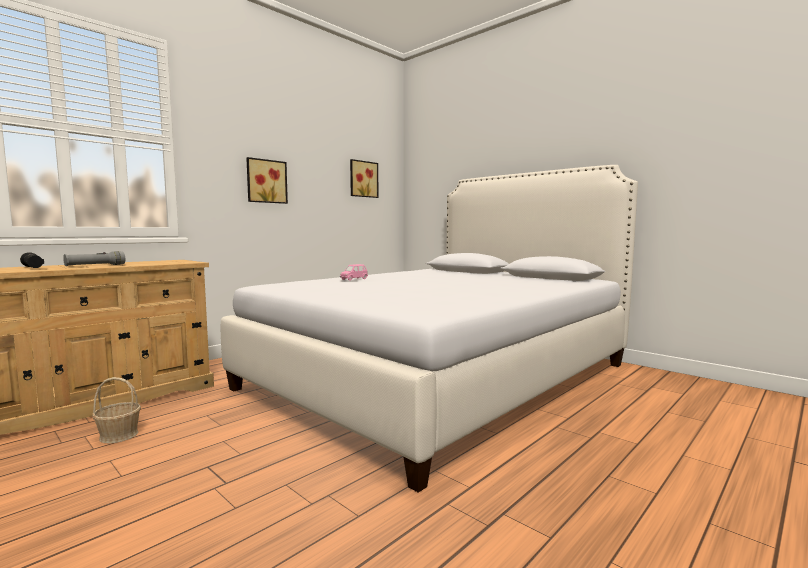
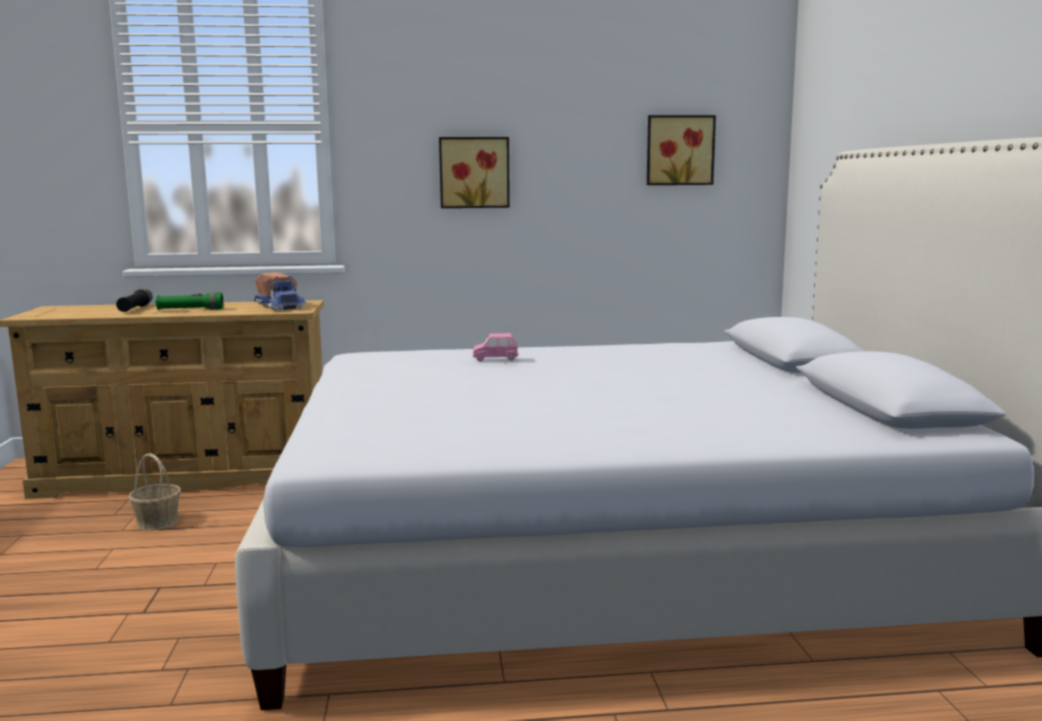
camera: 40 degrees right, 5 degrees up
grey flashlight [63,251,125,266] -> green flashlight [156,292,223,310]
none -> toy truck [254,272,306,311]

